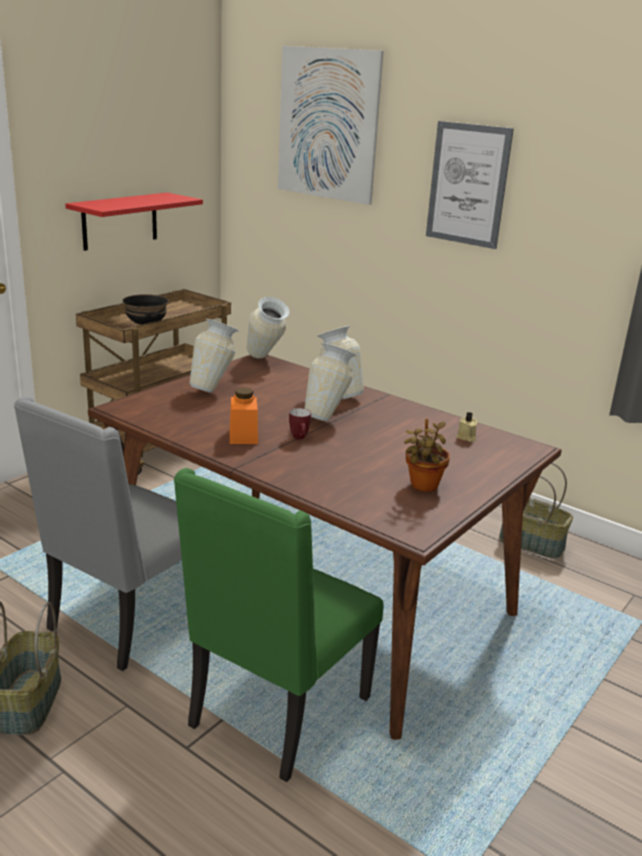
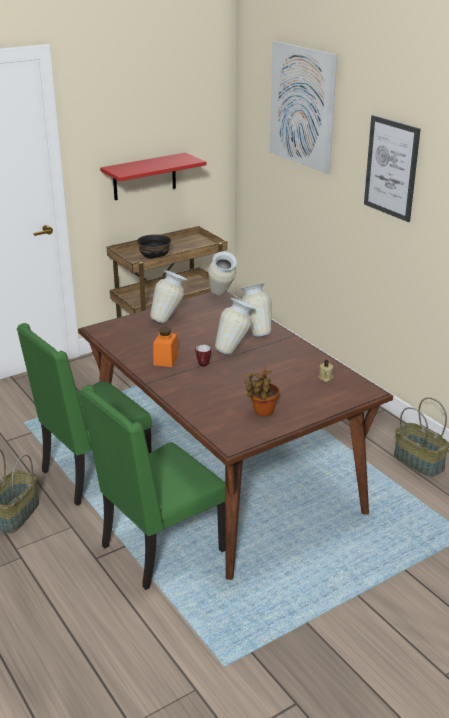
camera: 20 degrees right, 5 degrees up
grey chair [14,396,182,671] -> green chair [17,323,152,506]

